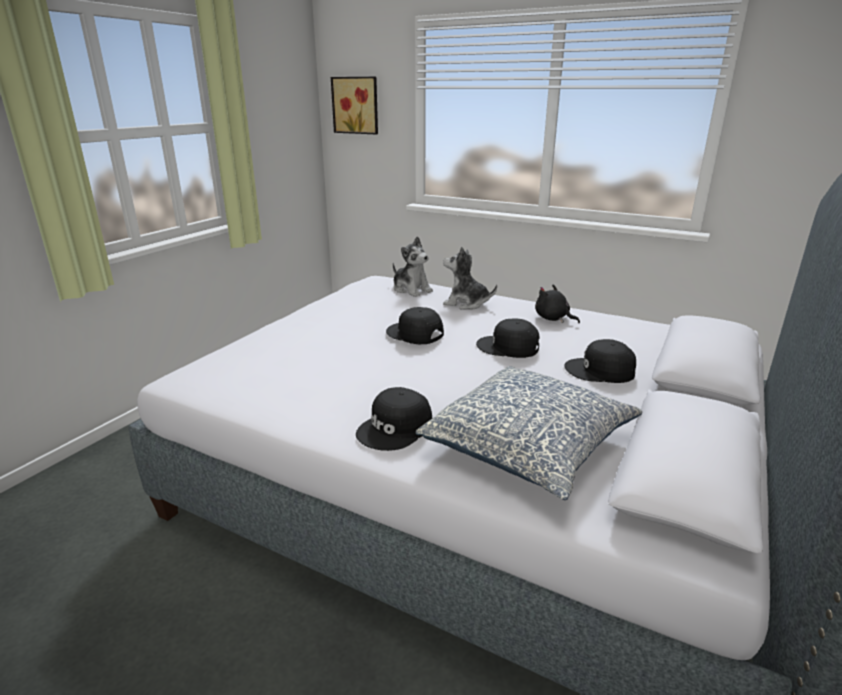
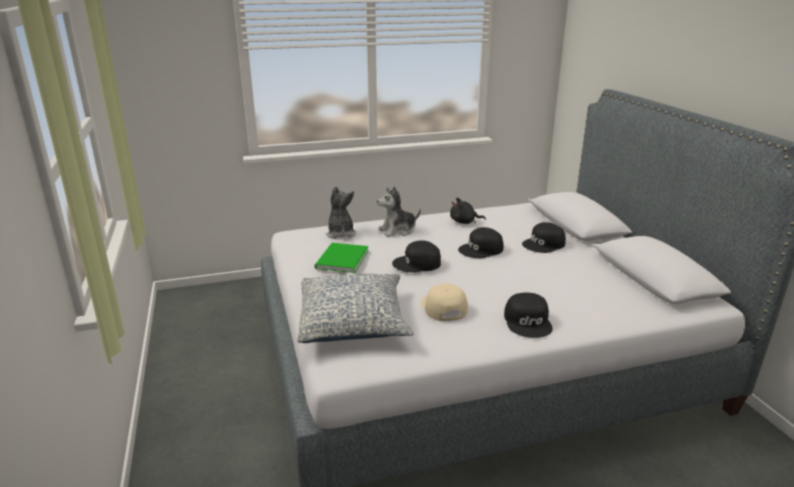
camera: 45 degrees left, 0 degrees up
picture [331,77,378,134] -> none
plush toy [393,236,433,297] -> plush toy turned 105 degrees counterclockwise [326,186,356,239]
pillow [416,366,642,500] -> pillow moved to [298,274,414,343]
none -> green book [314,243,369,273]
none -> beige cap [421,284,468,321]

